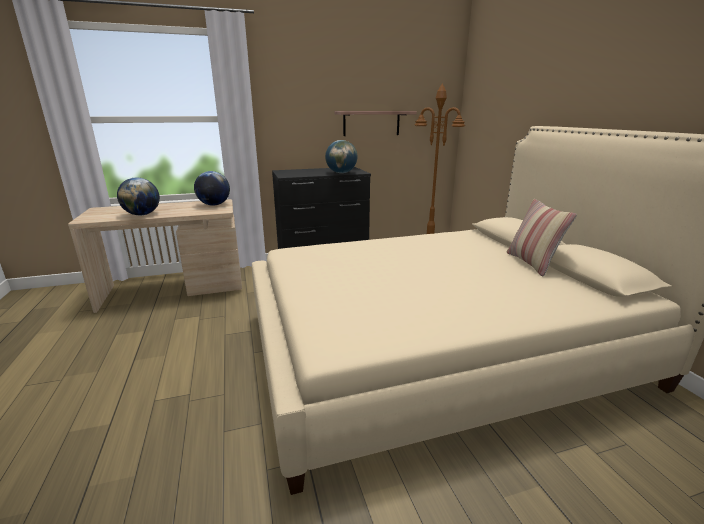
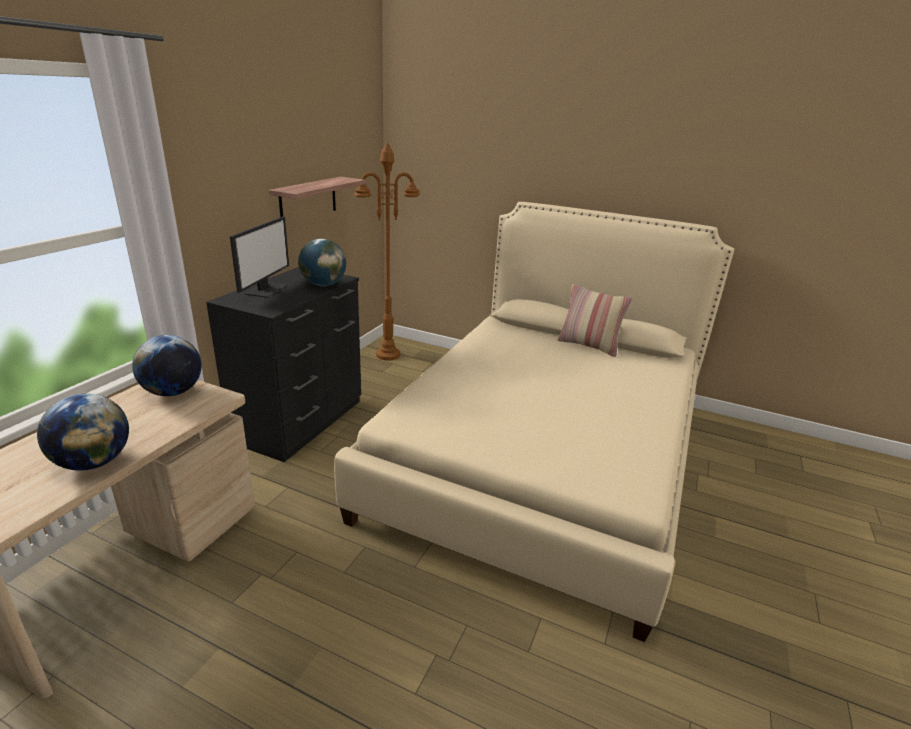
camera: 50 degrees left, 5 degrees up
none -> monitor [230,217,289,298]

